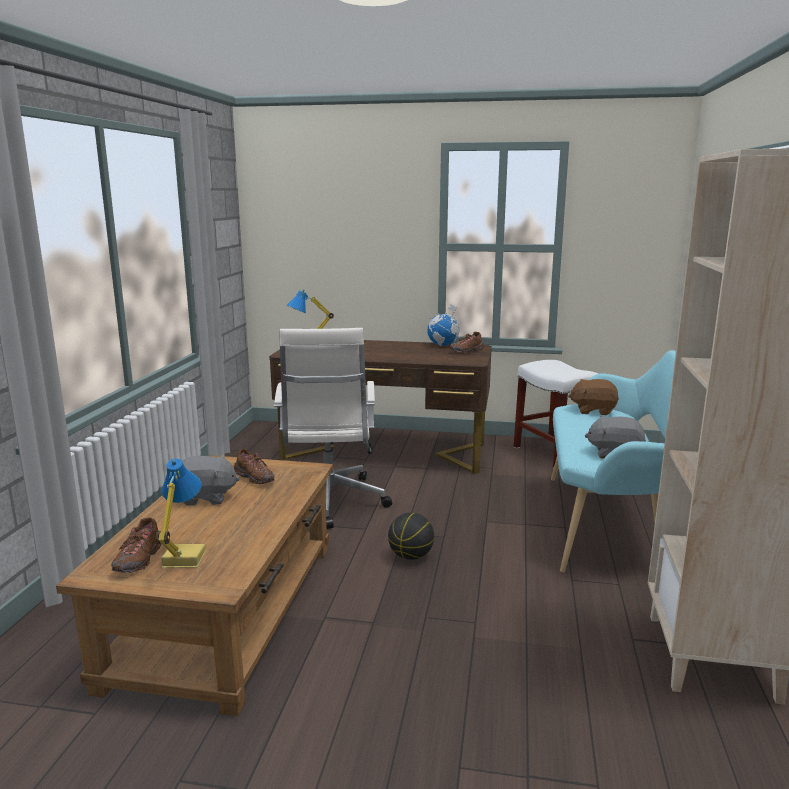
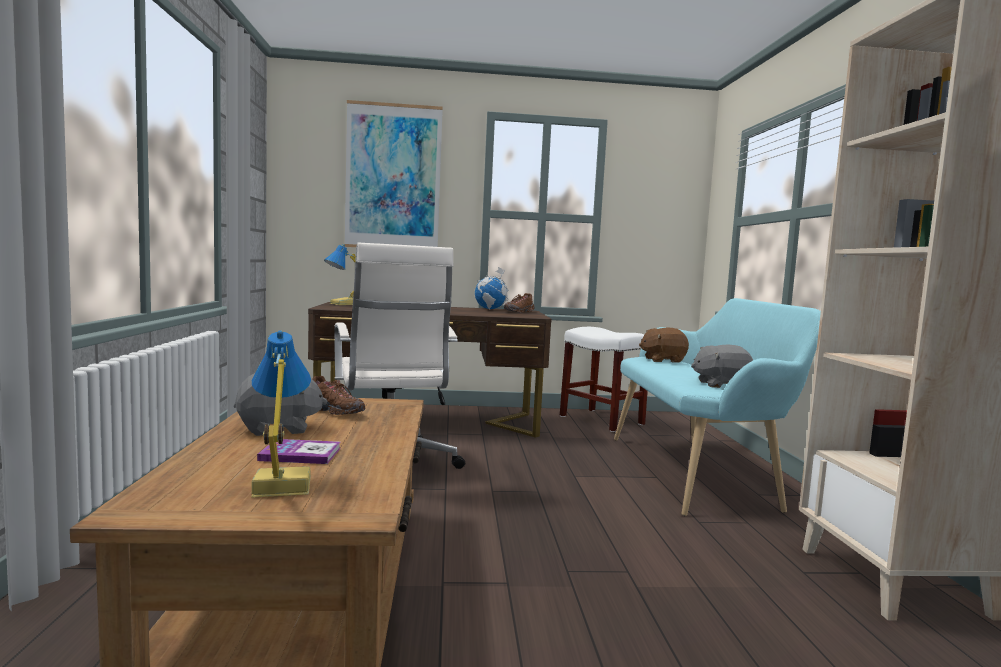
camera: 15 degrees left, 10 degrees down
brown shoe [111,517,162,573] -> none
basketball [388,512,434,560] -> none
none -> book [257,439,341,464]
none -> picture [344,100,443,247]

